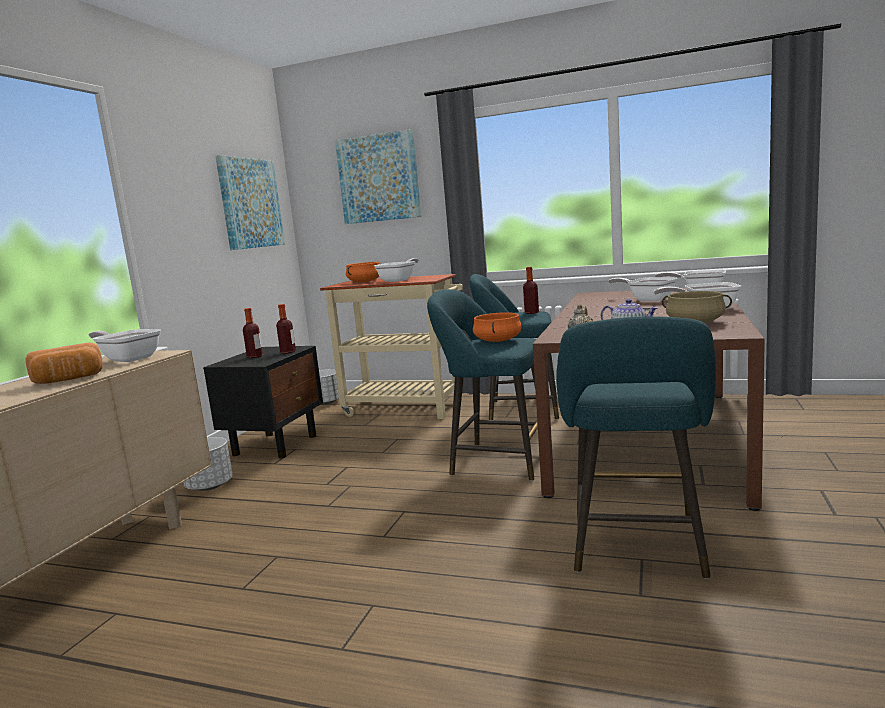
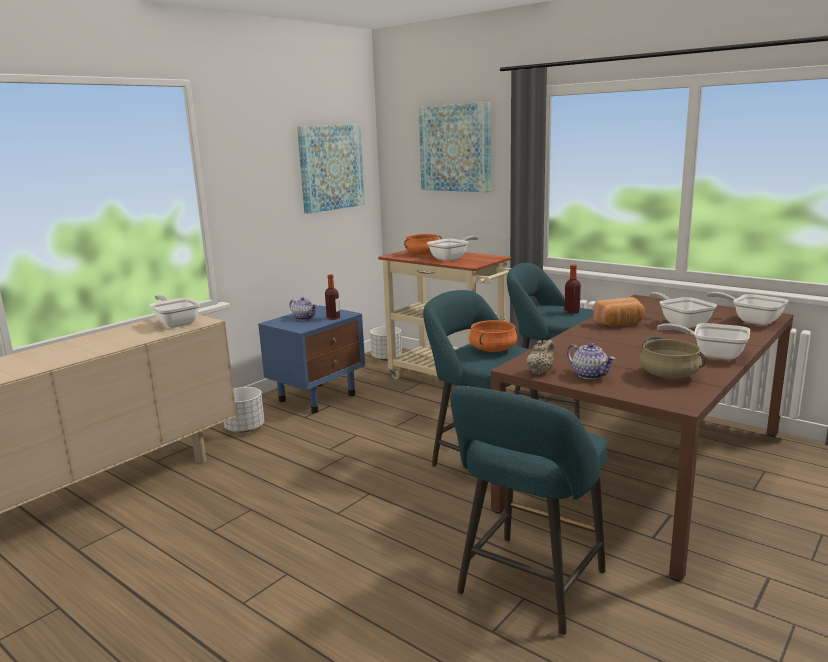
camera: 20 degrees right, 5 degrees up
bread [25,342,103,384] -> bread moved to [593,297,645,326]
black nightstand [203,346,323,458] -> blue nightstand [258,305,365,413]
bottle [243,308,263,358] -> teapot [289,297,317,321]

